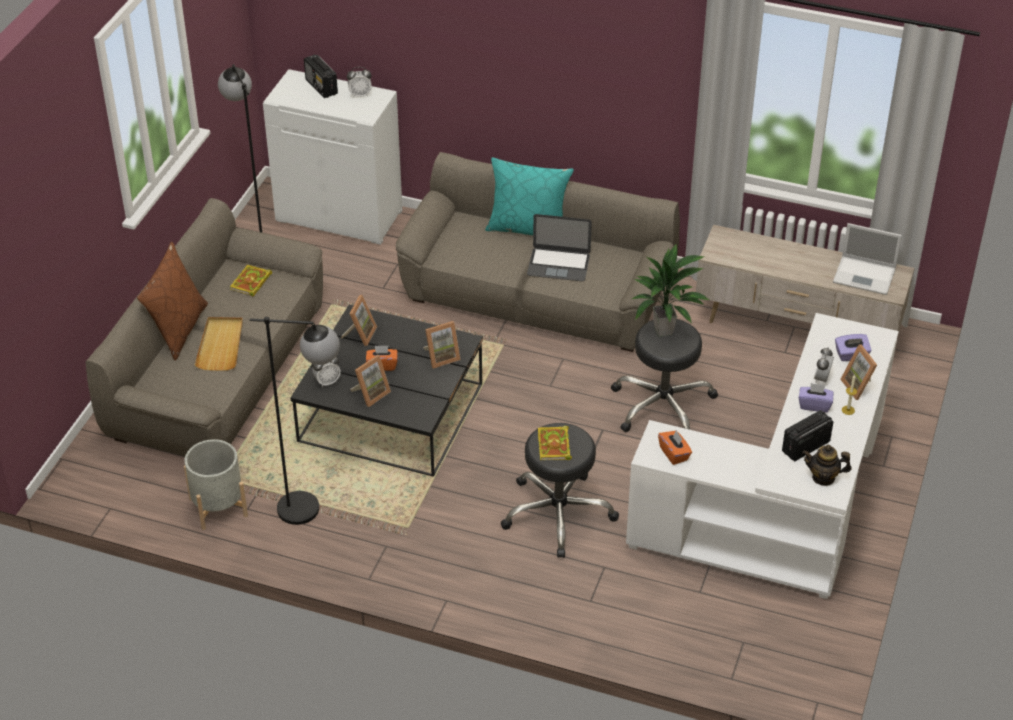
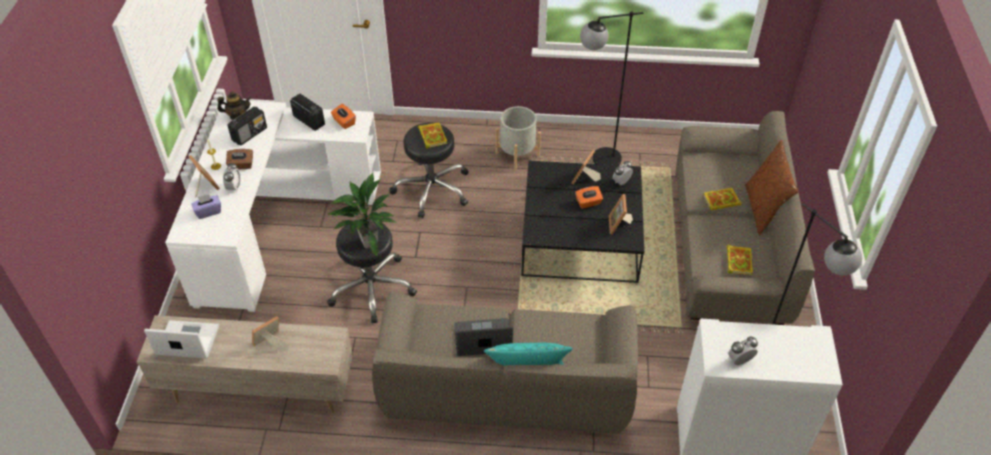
camera: 165 degrees right, 5 degrees up
grey planter [184,439,248,530] -> grey planter moved to [495,106,541,170]
beige tray [195,317,243,371] -> book [704,188,741,211]
radio [304,54,338,98] -> radio moved to [290,94,325,131]
picture frame [423,321,461,369] -> picture frame moved to [252,316,288,352]
purple tissue box [799,383,834,412] -> brown tissue box [226,149,253,169]

